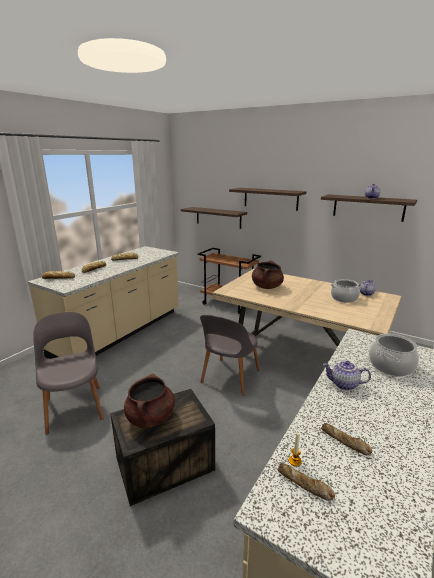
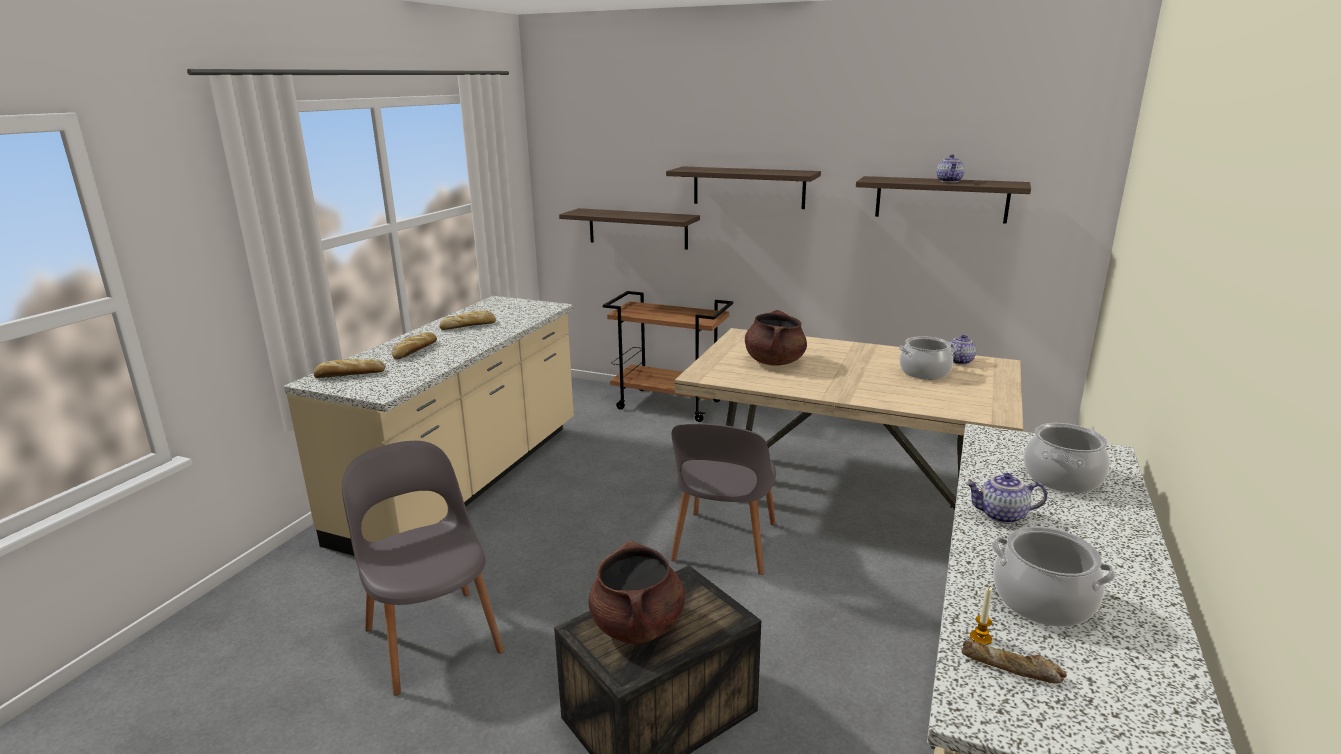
camera: 10 degrees left, 0 degrees up
bread [321,423,372,455] -> cooking pot [991,526,1116,627]

